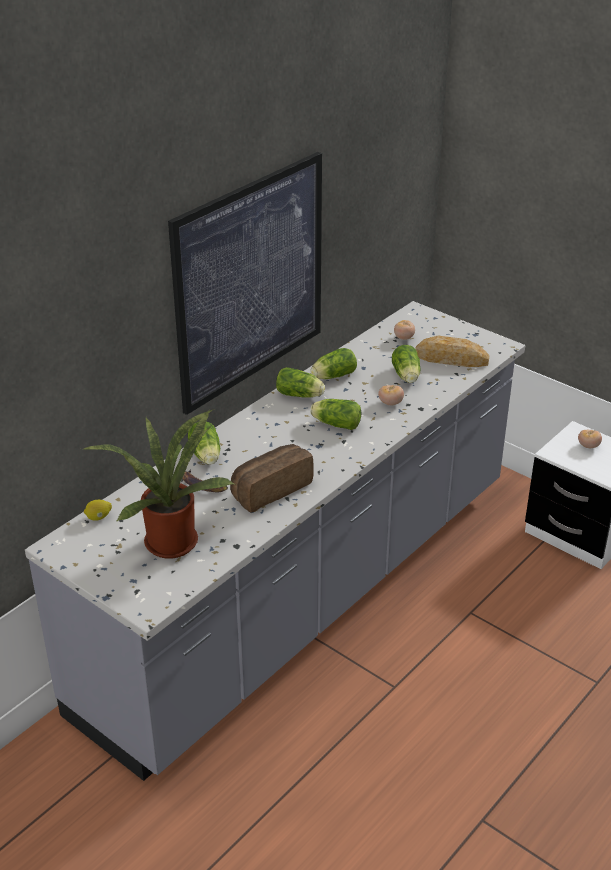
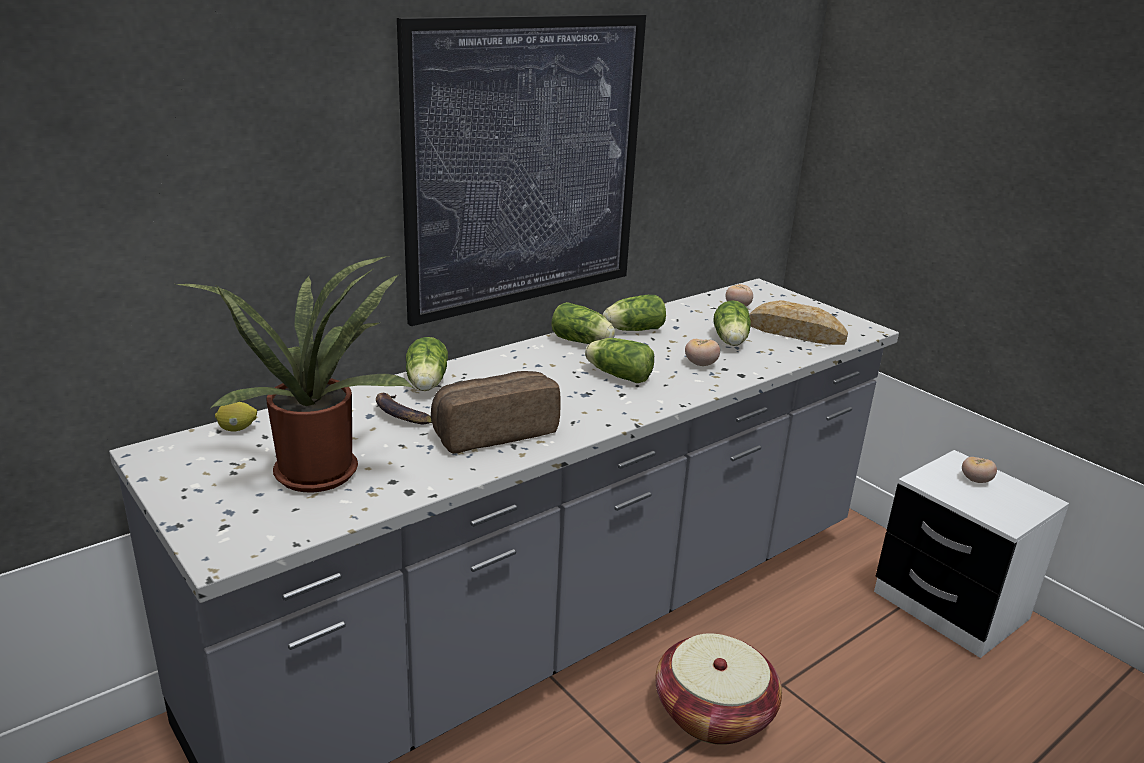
camera: 10 degrees right, 10 degrees down
none -> basket [655,633,782,745]

